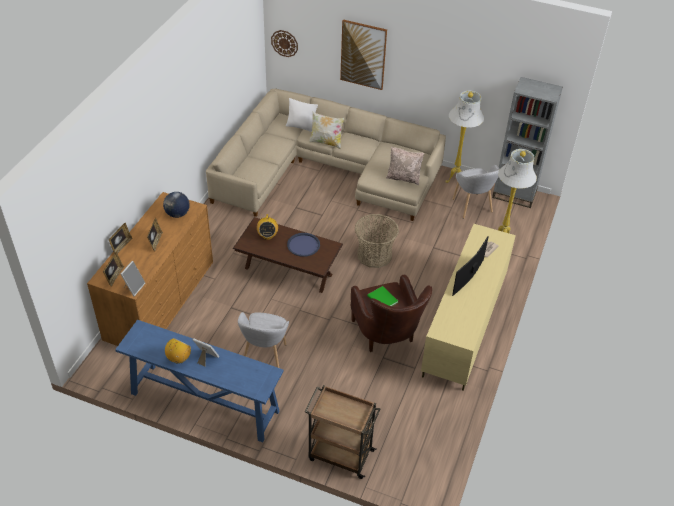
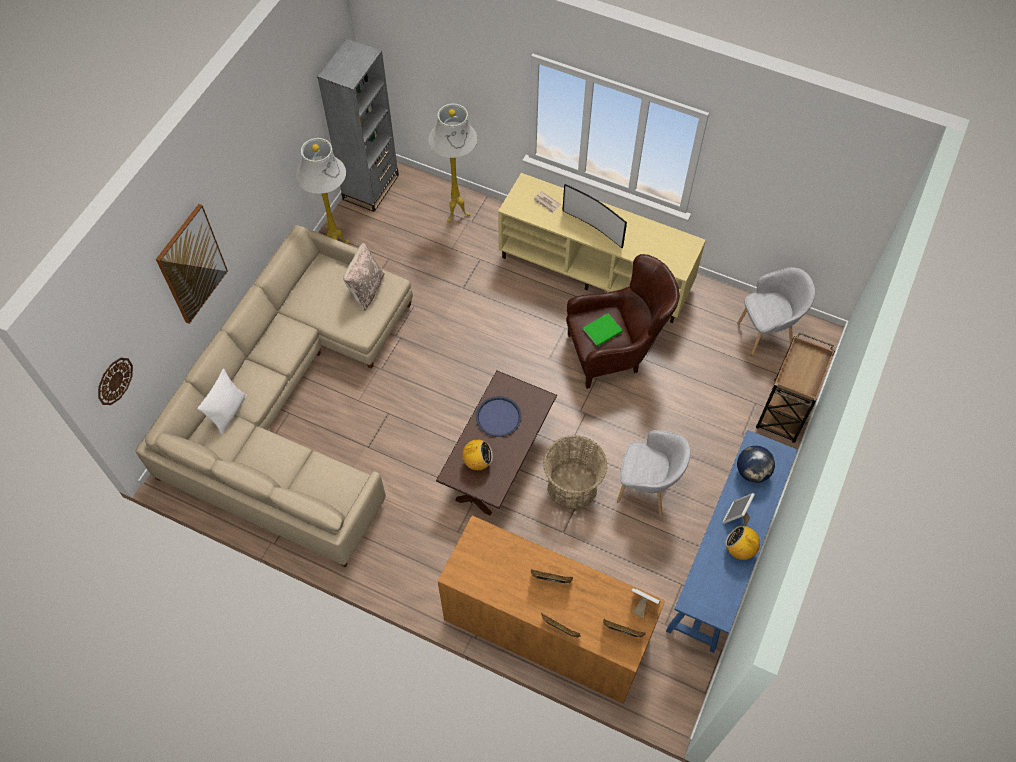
camera: 85 degrees left, 15 degrees up
globe [163,192,190,218] -> globe moved to [737,446,775,483]
pillow [309,112,345,149] -> none
basket [355,214,399,268] -> basket moved to [543,435,608,509]
grey armchair [453,165,500,219] -> grey armchair moved to [737,267,815,356]

